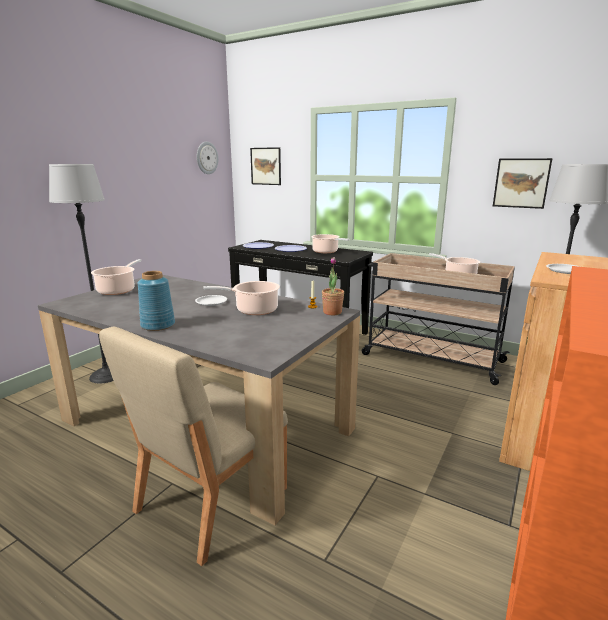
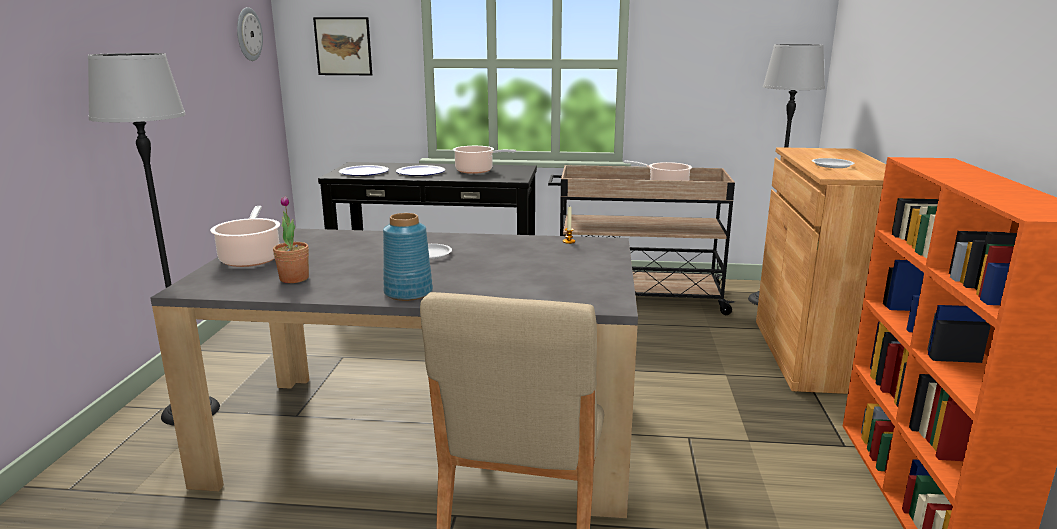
camera: 25 degrees left, 0 degrees up
cooking pot [203,281,280,315] -> none
potted plant [322,257,344,315] -> potted plant moved to [273,195,309,283]
picture [493,158,552,209] -> none

